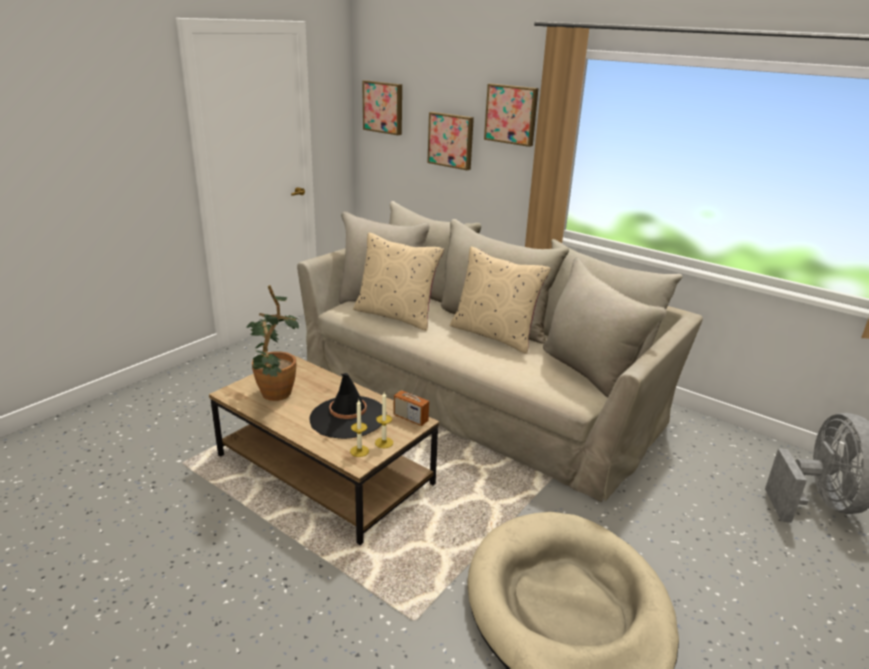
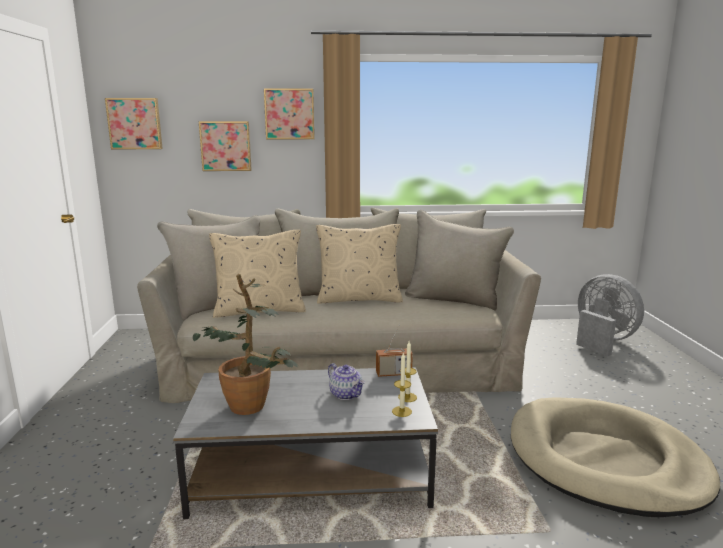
camera: 40 degrees left, 10 degrees down
brown coffee table [209,355,439,545] -> grey coffee table [173,367,438,519]
black hat [309,373,387,439] -> teapot [328,363,365,400]

